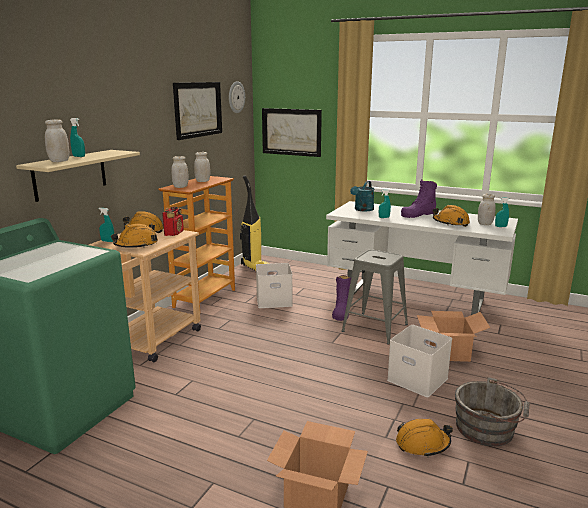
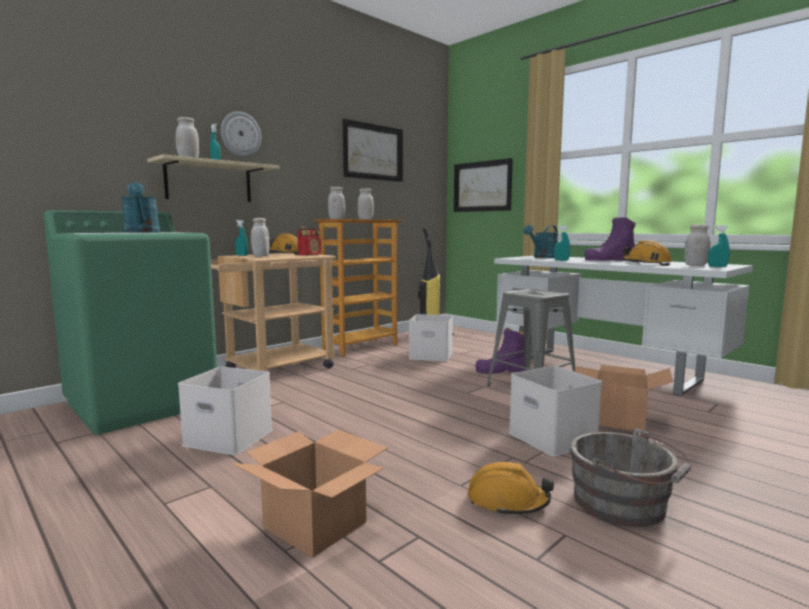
camera: 20 degrees right, 10 degrees down
orange hard hat [111,224,158,248] -> white jar [251,218,269,256]
wall clock [229,81,245,113] -> wall clock moved to [221,111,261,157]
purple boot [332,275,351,321] -> purple boot turned 45 degrees clockwise [476,328,525,374]
none -> turquoise watering can [121,182,160,233]
none -> white storage box [178,366,272,455]

